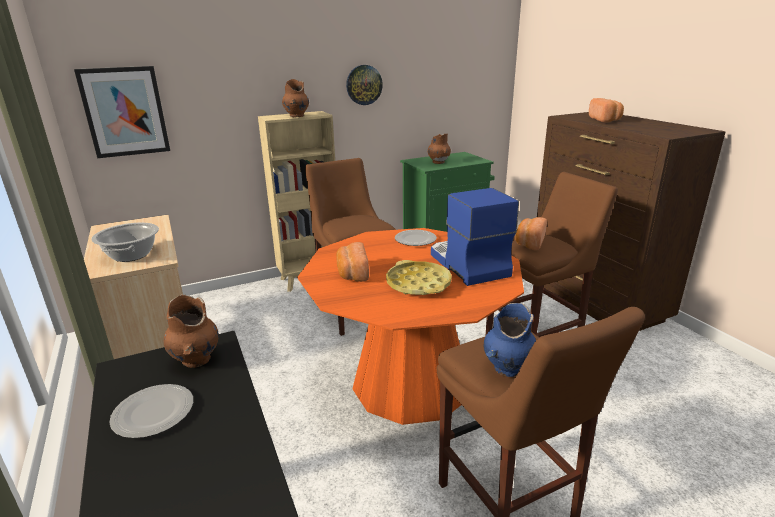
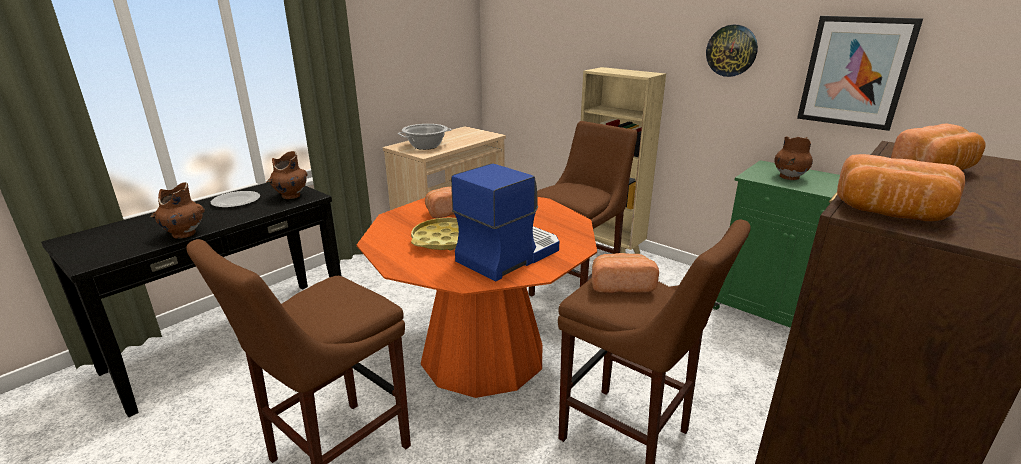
camera: 65 degrees right, 0 degrees up
picture [74,66,170,158] -> picture moved to [797,16,923,131]
brown vase [282,79,309,117] -> brown vase moved to [150,182,205,239]
plate [395,230,437,246] -> none
blue vase [484,303,536,377] -> none
none -> bread [837,154,965,221]

